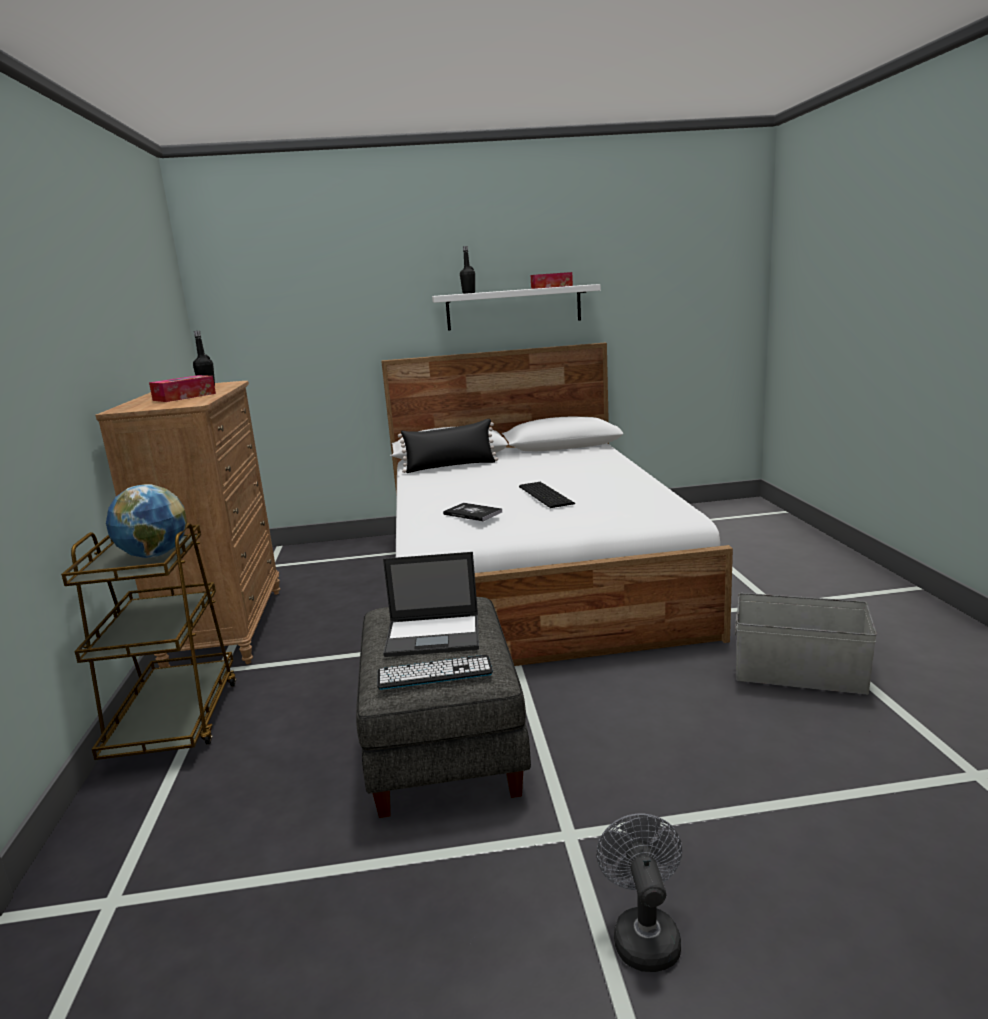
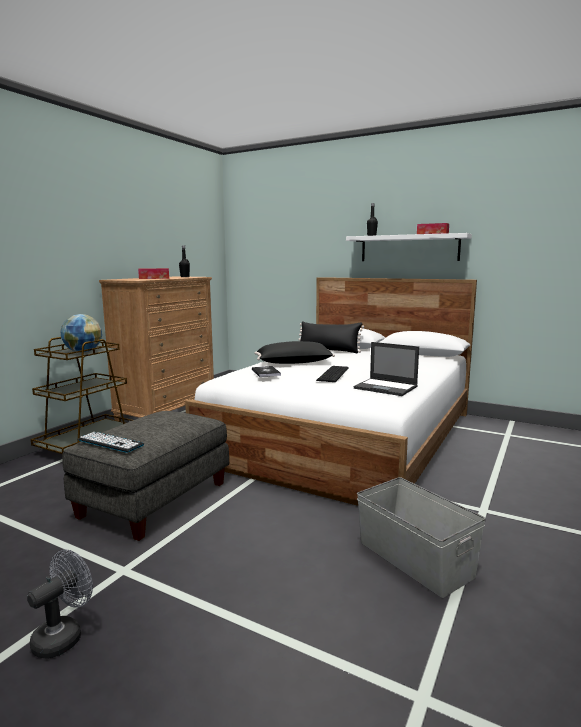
camera: 35 degrees right, 5 degrees down
laptop [383,552,479,657] -> laptop moved to [354,342,419,396]
none -> black pillow [254,341,335,364]

